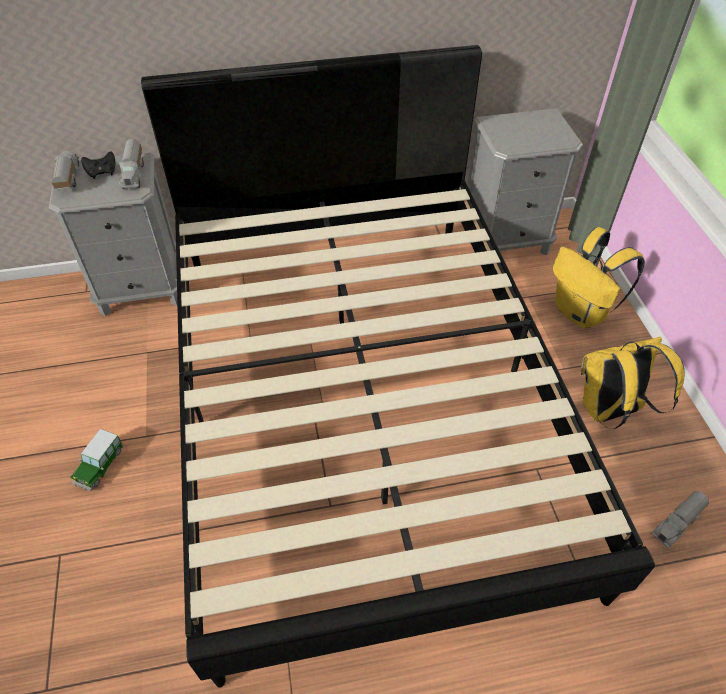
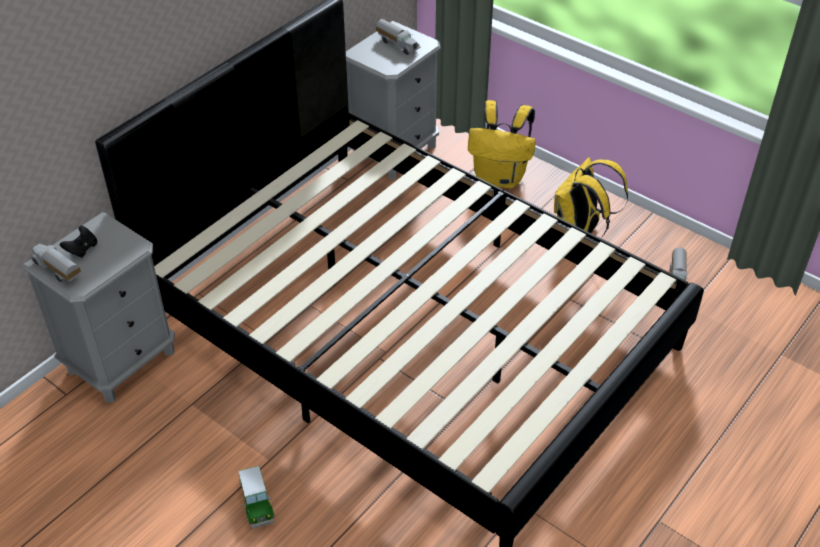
camera: 40 degrees left, 5 degrees down
toy truck [119,139,144,189] -> toy truck moved to [376,19,420,55]

